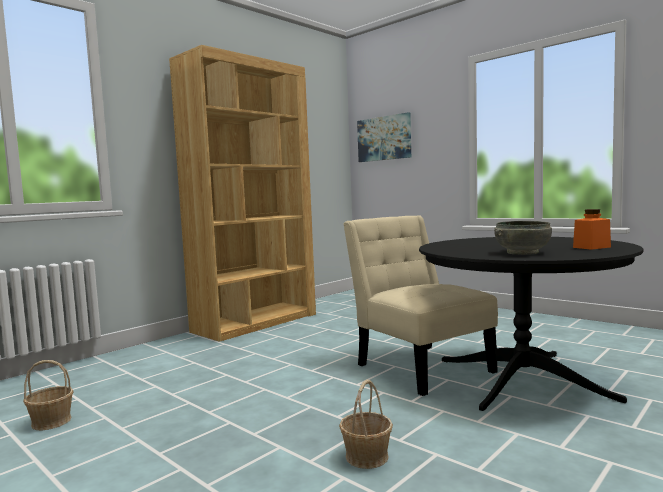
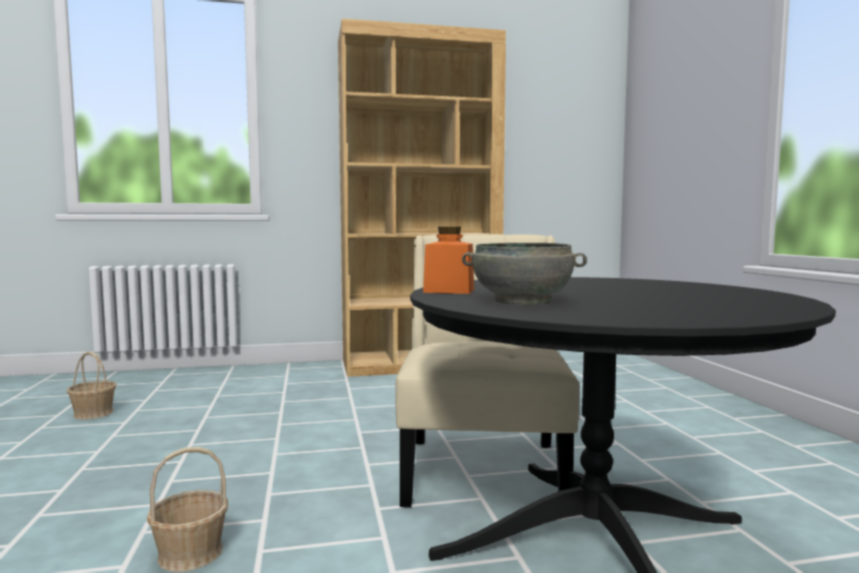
camera: 35 degrees right, 0 degrees up
picture [357,112,411,162] -> none
orange jar [573,209,611,250] -> orange jar moved to [423,227,474,294]

